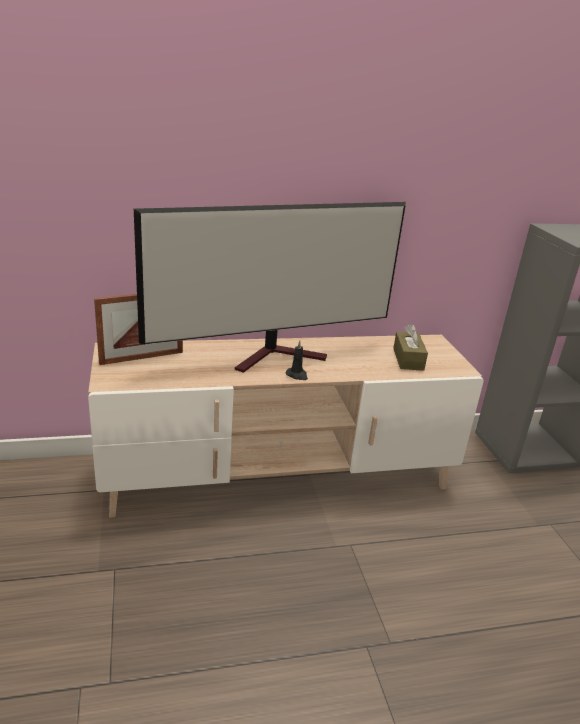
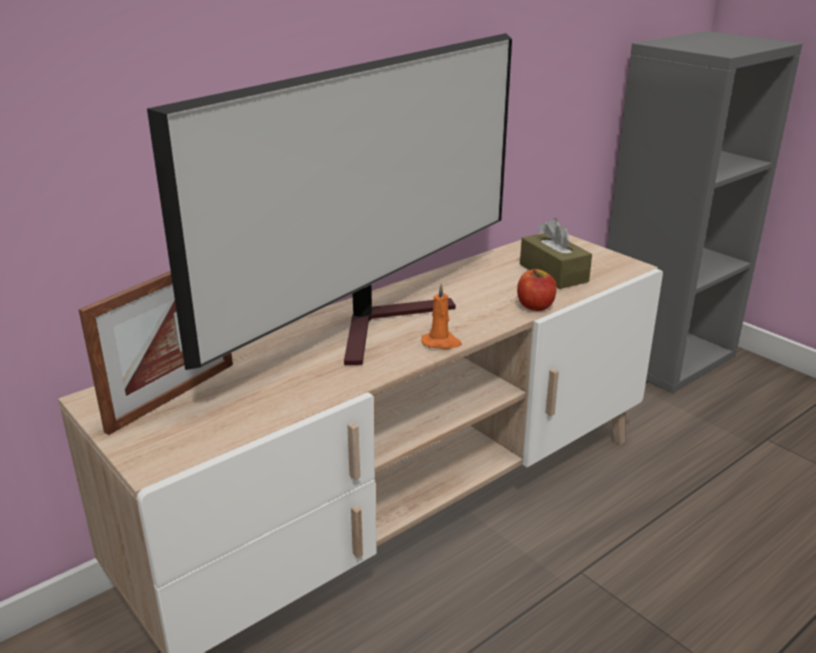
camera: 25 degrees left, 0 degrees up
black candle [286,340,308,380] -> orange candle [421,283,462,349]
none -> apple [517,269,557,311]

